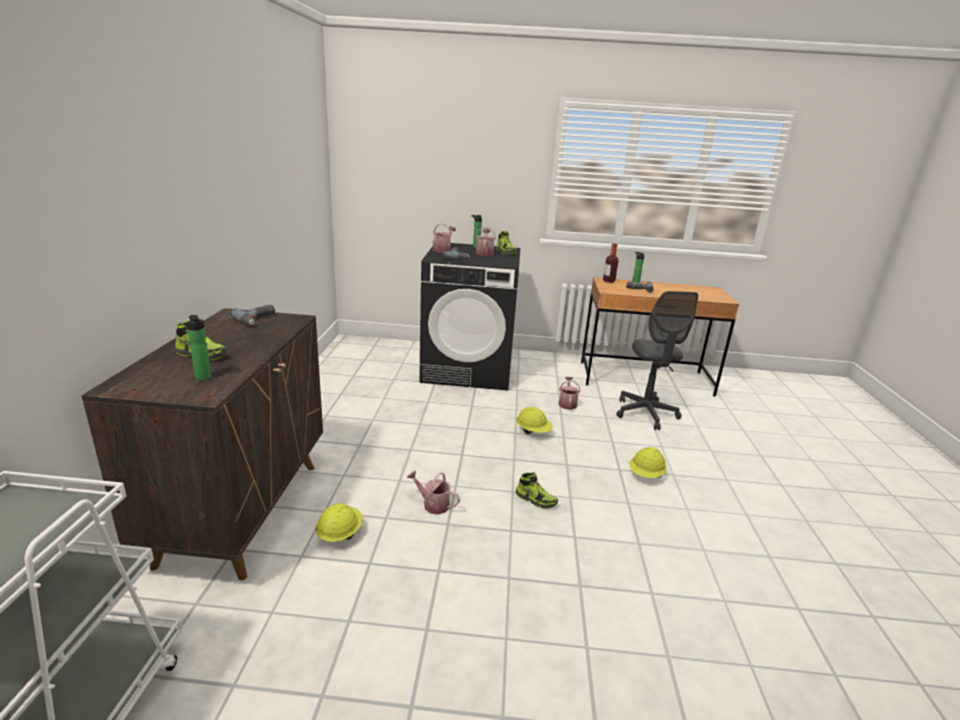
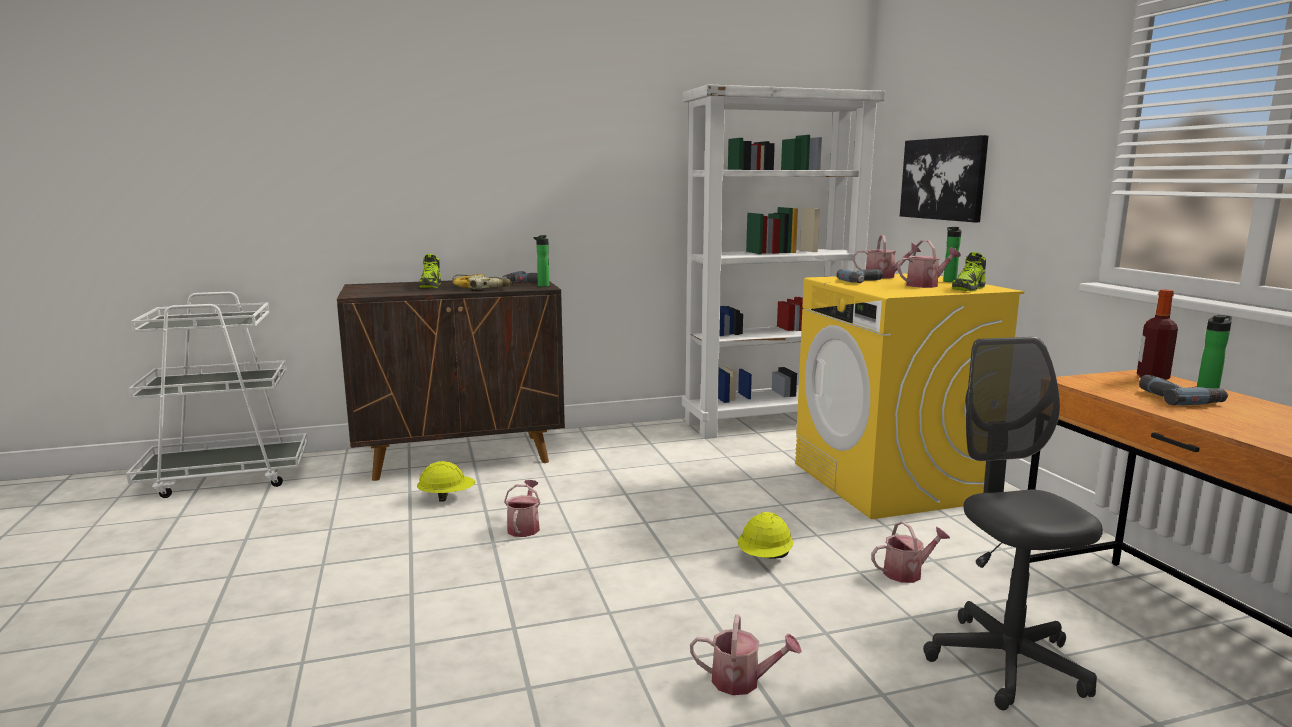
camera: 70 degrees right, 10 degrees down
bottle [186,315,212,380] -> bottle moved to [533,235,550,287]
black washing machine [419,243,520,391] -> yellow washing machine [795,273,1024,519]
shoe [516,472,558,509] -> none
grey office chair [616,291,698,430] -> grey office chair turned 105 degrees clockwise [923,337,1103,711]
yellow hard hat [629,447,666,478] -> watering can [690,615,802,695]
none -> power drill [452,274,512,290]
none -> white bookcase [682,84,885,439]
none -> picture [900,135,989,222]

